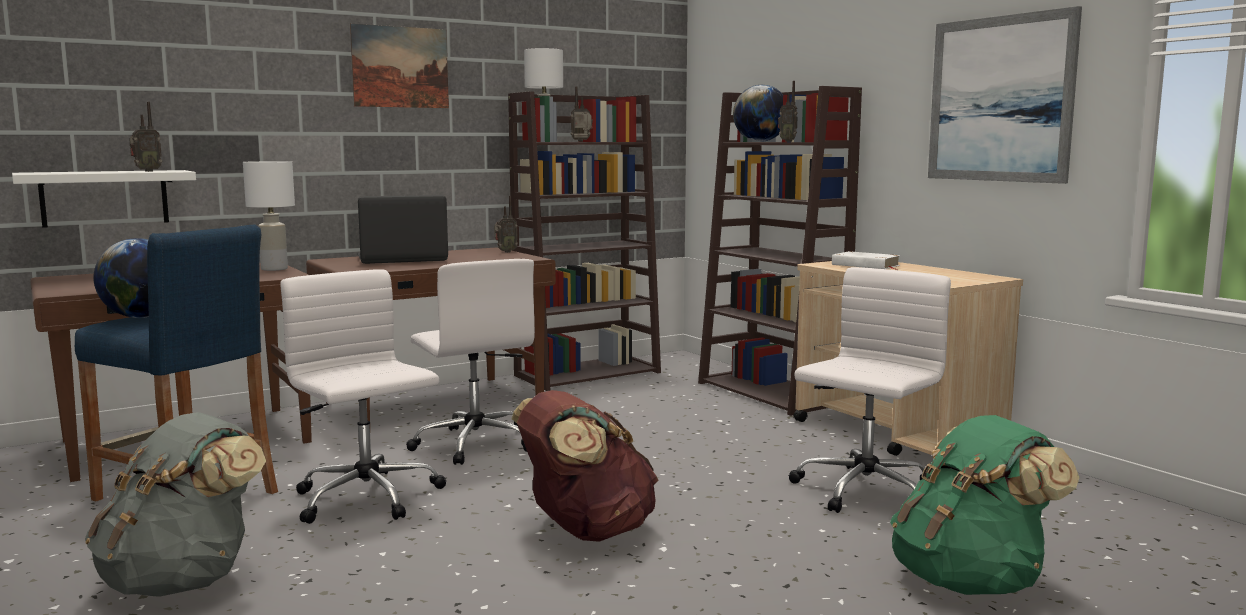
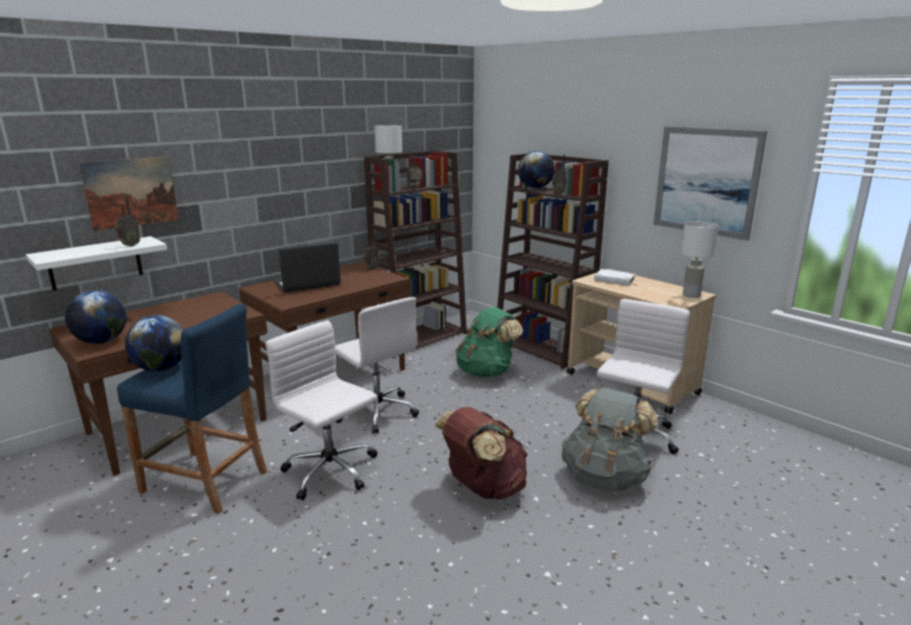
camera: 10 degrees left, 10 degrees up
grey backpack [85,412,266,597] -> grey backpack moved to [562,388,658,492]
white table lamp [243,161,295,271] -> white table lamp moved to [681,221,719,298]
picture [350,23,449,108] -> picture moved to [79,156,179,231]
green backpack [890,415,1079,595] -> green backpack moved to [455,307,523,377]
none -> globe [65,290,127,344]

